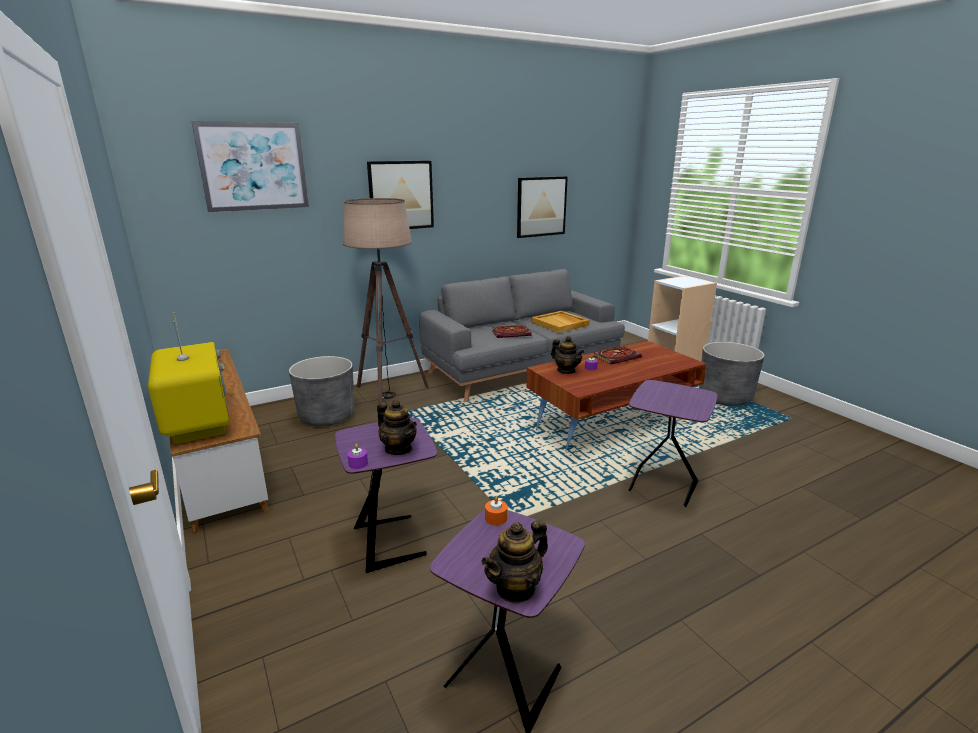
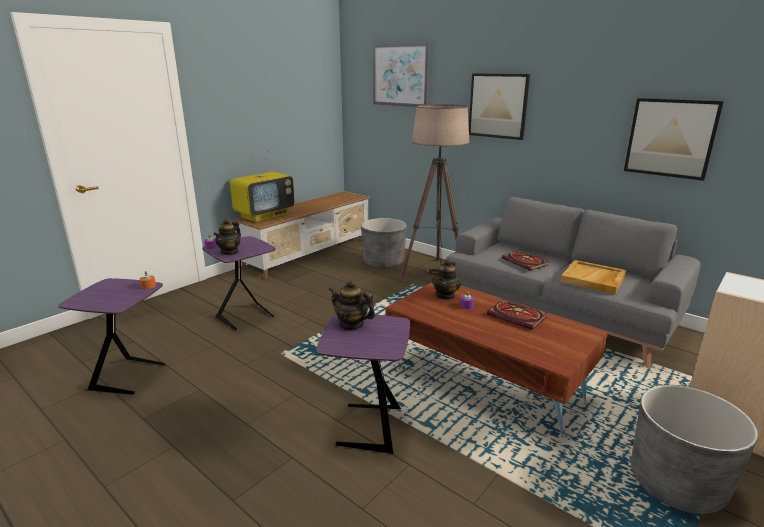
camera: 70 degrees right, 0 degrees up
teapot [481,520,548,604] -> teapot moved to [329,280,375,331]

